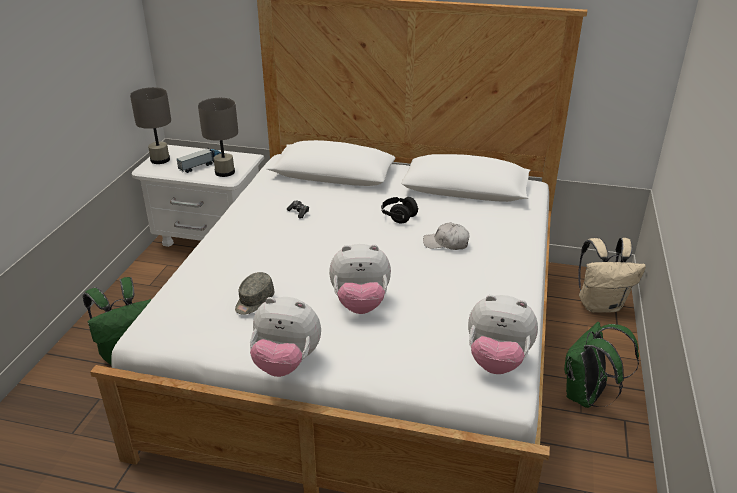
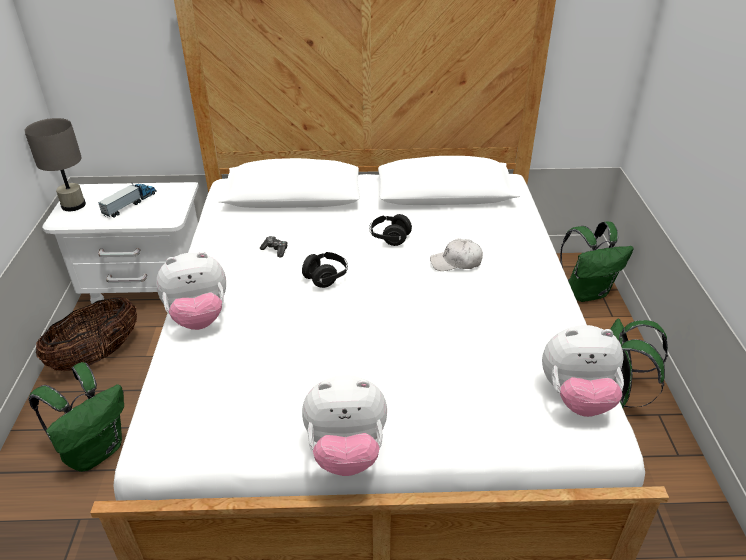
camera: 15 degrees left, 5 degrees up
grey table lamp [198,98,238,177] -> none
grey cap [235,272,275,315] -> none
plush toy [329,244,391,314] -> plush toy moved to [156,252,226,330]
beige backpack [578,238,646,313] -> green backpack [560,222,634,302]
none -> basket [36,297,137,371]
none -> black headphones [302,252,348,288]

